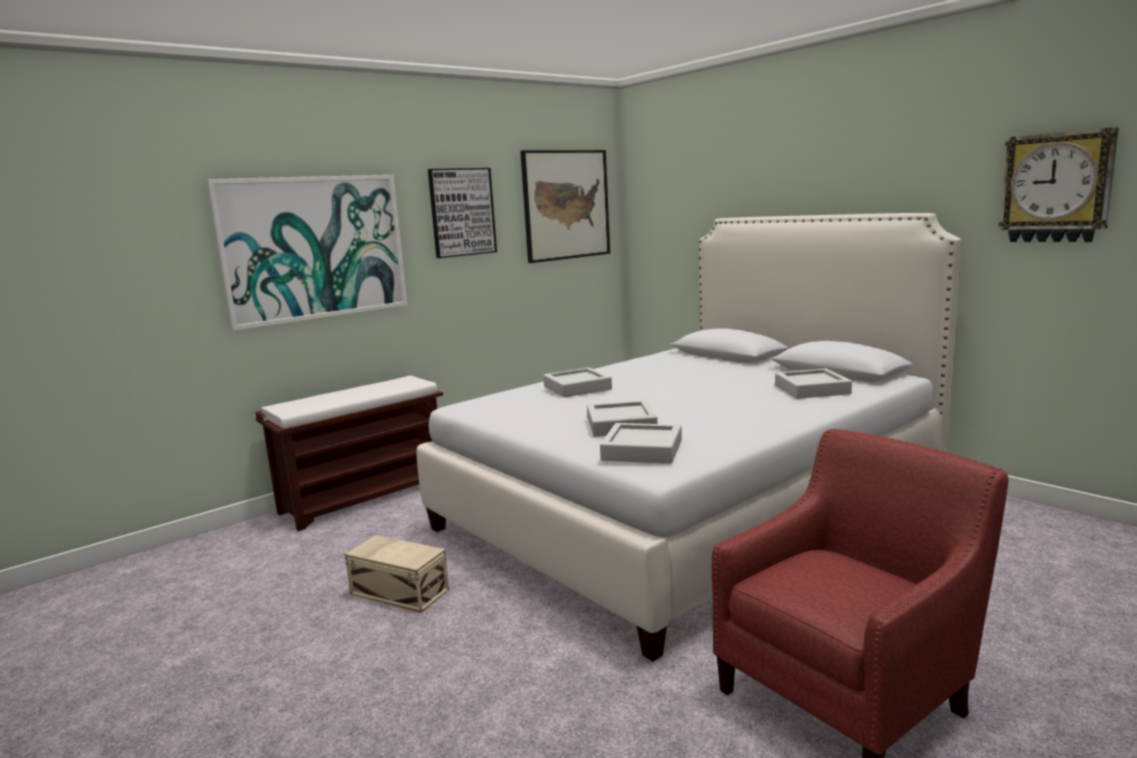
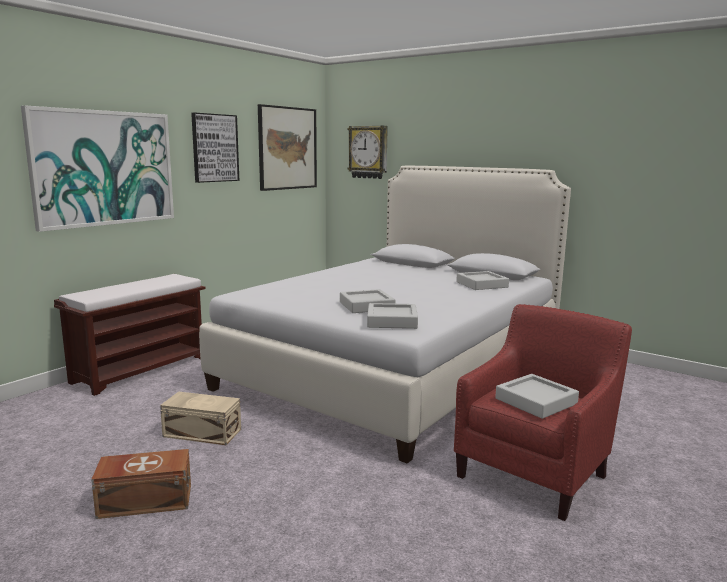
camera: 15 degrees left, 0 degrees up
grey tray [543,368,612,397] -> grey tray moved to [495,374,579,419]
wall clock [999,127,1119,242] -> wall clock moved to [347,126,388,179]
none -> brown storage box [91,449,191,519]

